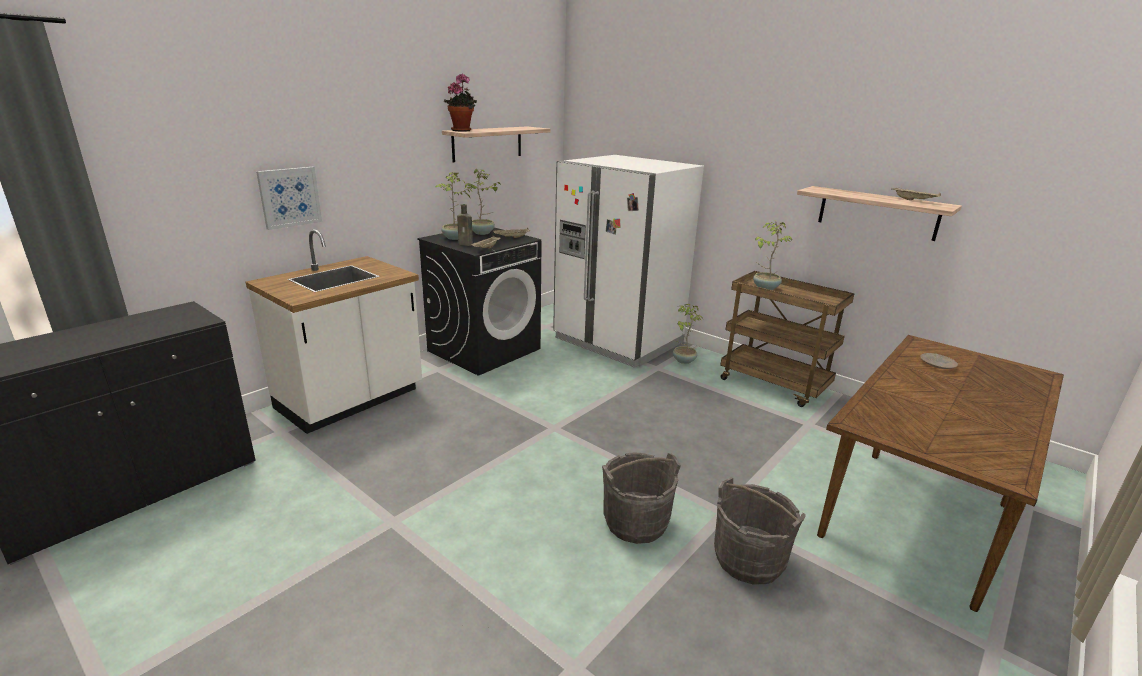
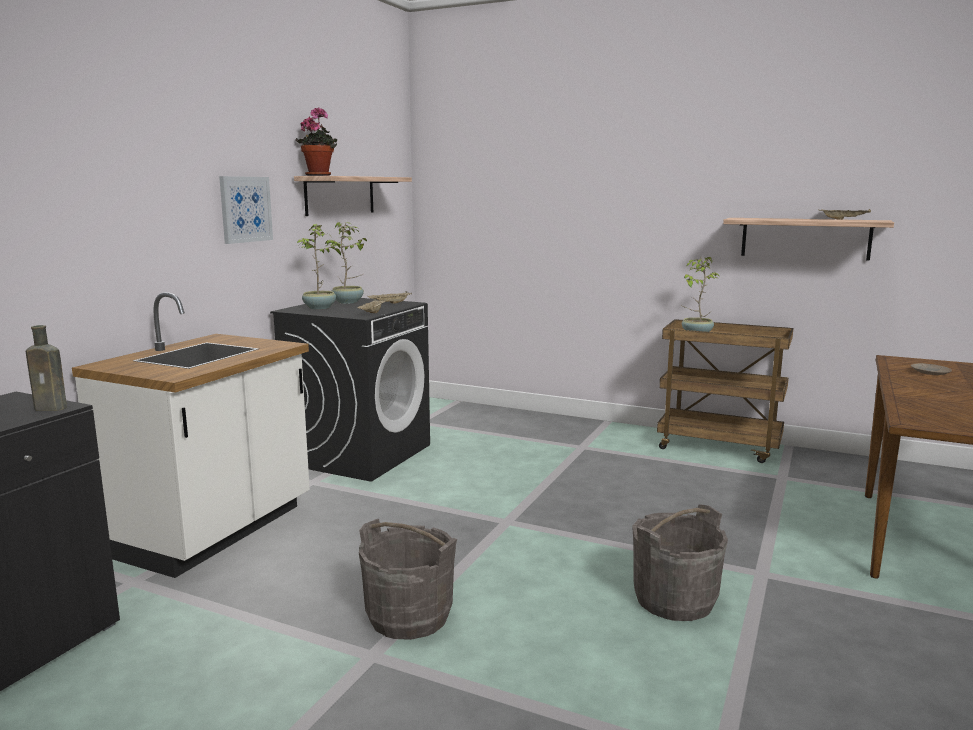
camera: 15 degrees left, 10 degrees down
picture [256,167,322,230] -> picture moved to [219,176,273,244]
brown bottle [457,204,473,246] -> brown bottle moved to [26,325,67,411]
white fridge [553,155,704,368] -> none
potted plant [673,304,703,364] -> none
grey bucket [714,477,806,585] -> grey bucket moved to [359,519,457,640]

